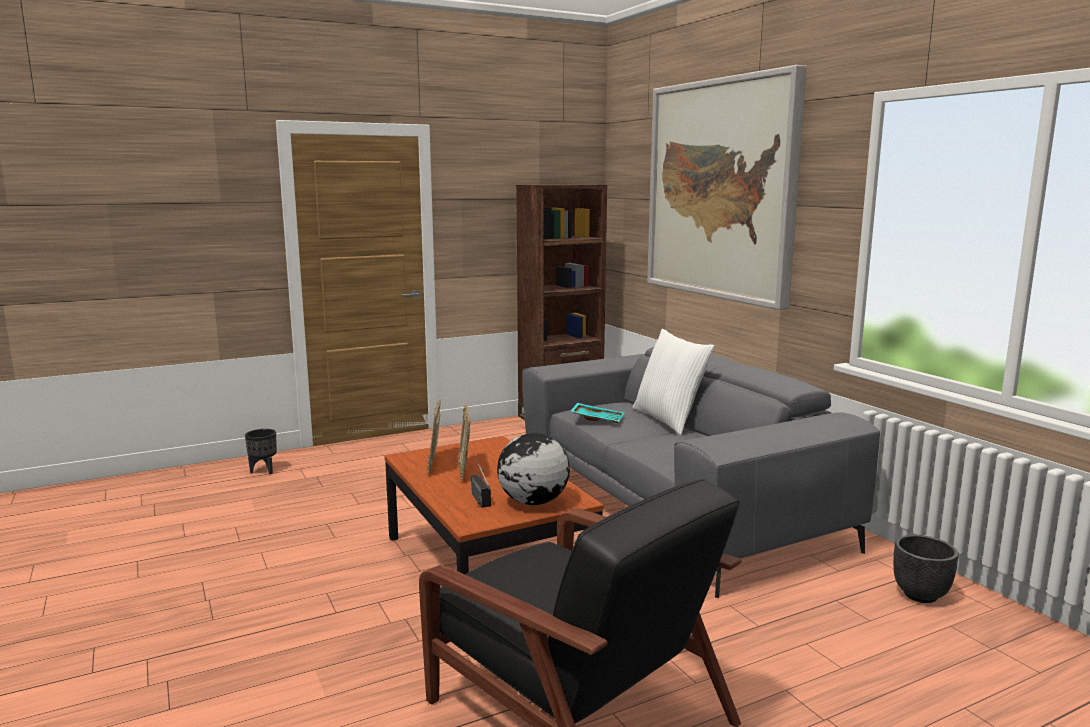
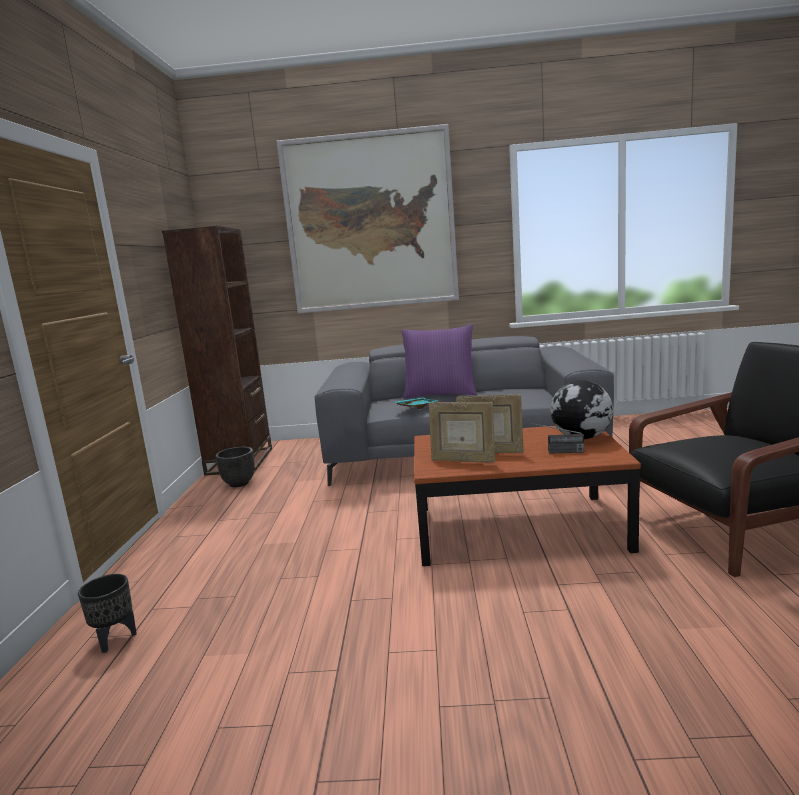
camera: 60 degrees left, 0 degrees up
white pillow [633,329,714,435] -> purple pillow [401,324,477,399]
black planter [893,535,959,603] -> black planter moved to [216,447,255,487]

